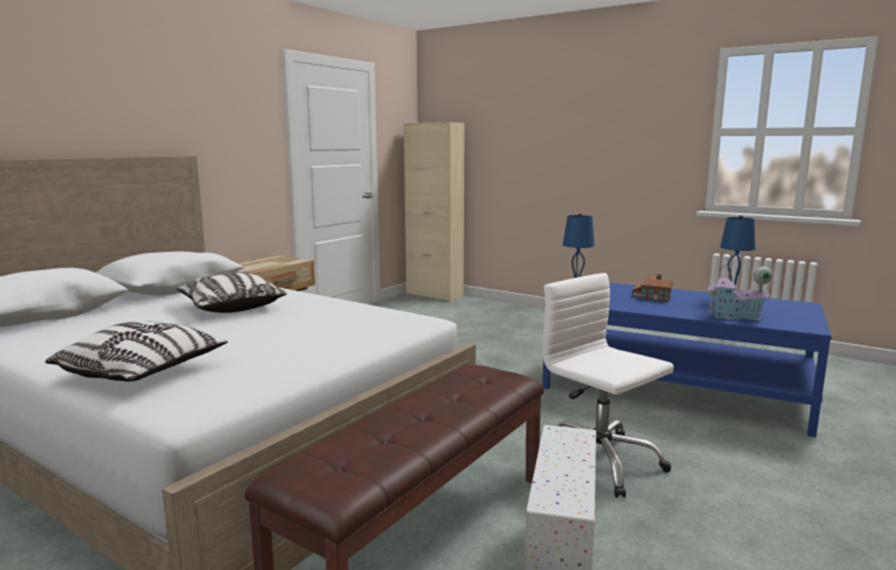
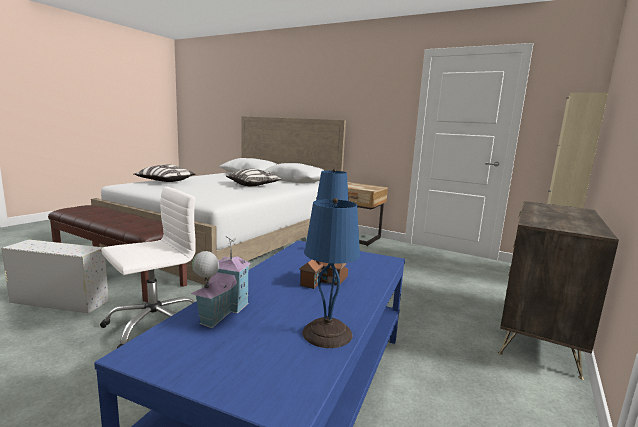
camera: 85 degrees right, 0 degrees up
none -> dresser [498,201,619,380]

